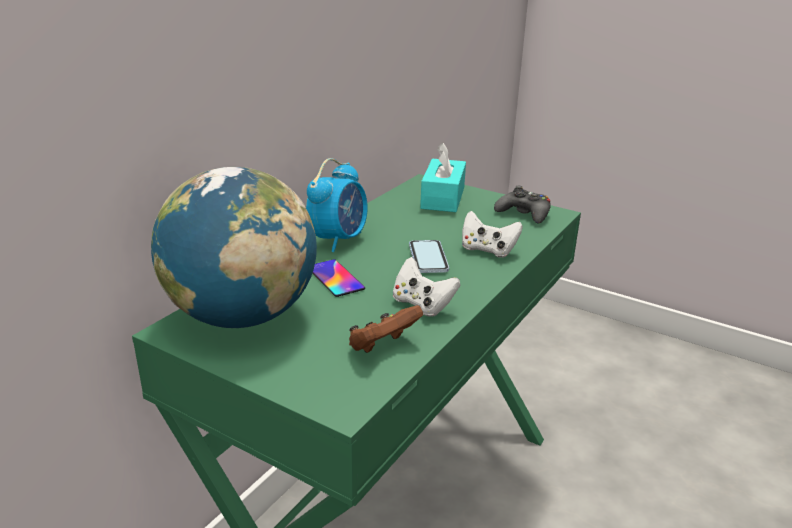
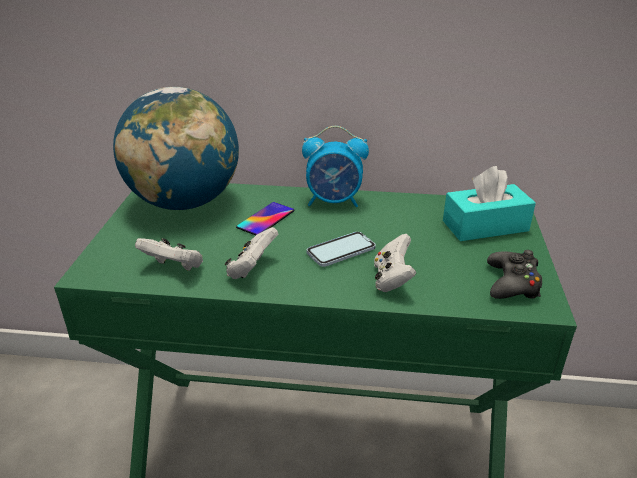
camera: 65 degrees right, 5 degrees up
brown game controller [349,305,423,353] -> white game controller [135,238,203,271]

